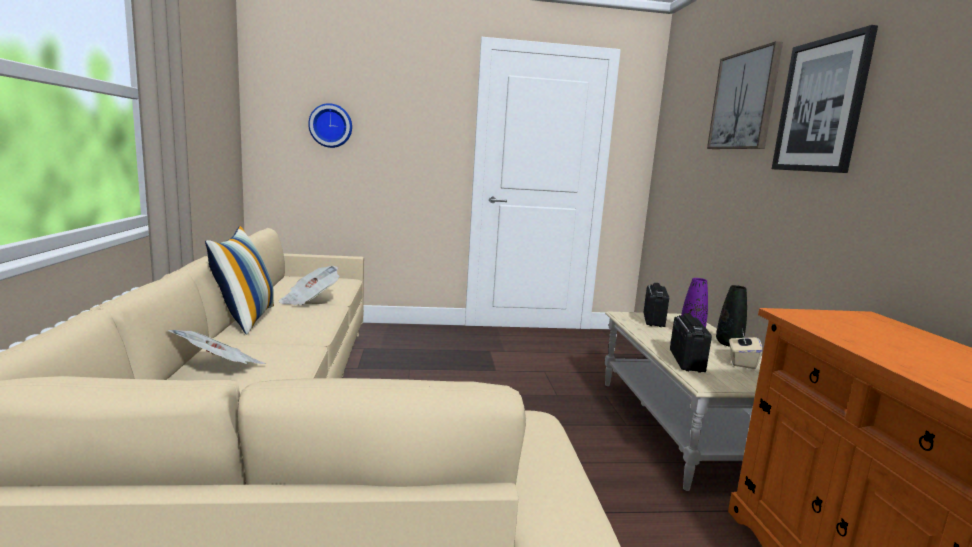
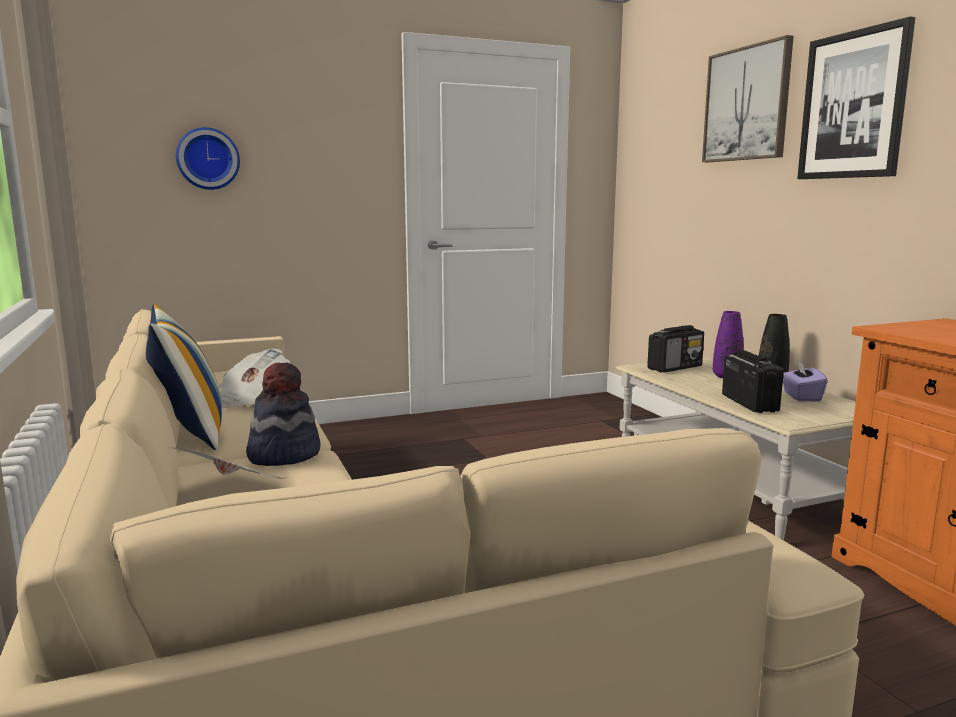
camera: 15 degrees left, 0 degrees up
radio [644,283,669,327] -> radio turned 60 degrees clockwise [647,325,704,373]
beige tissue box [729,328,762,369] -> purple tissue box [783,361,828,402]
none -> hat [246,363,321,466]

